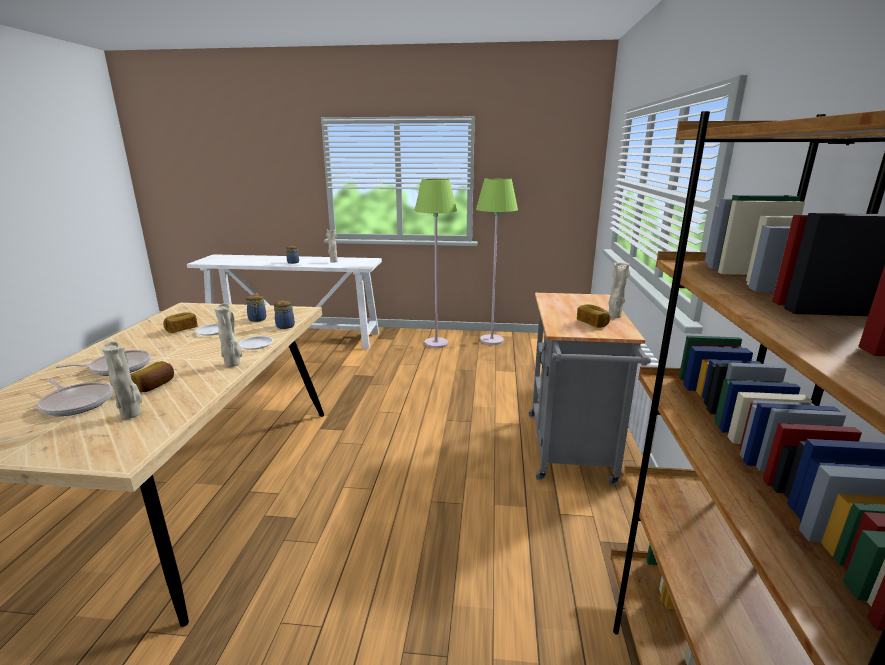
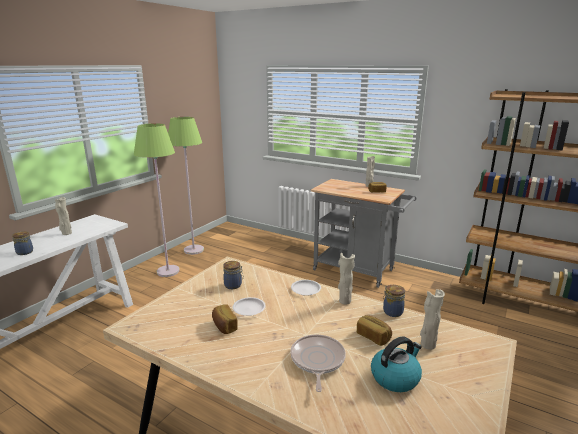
camera: 65 degrees left, 0 degrees up
frying pan [37,378,113,416] -> kettle [371,336,422,392]
jar [274,301,295,329] -> jar moved to [383,285,405,317]

